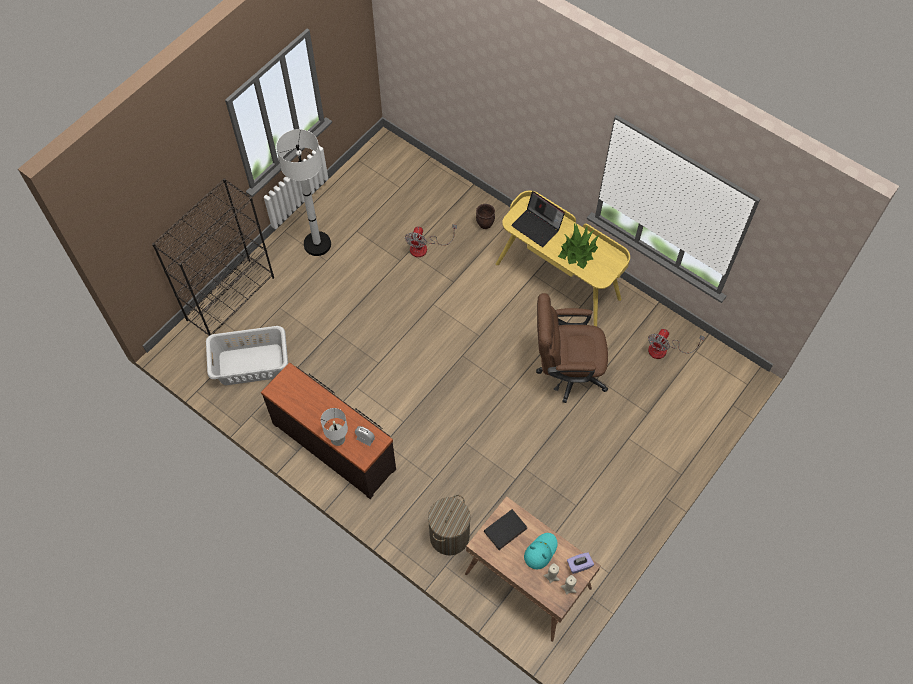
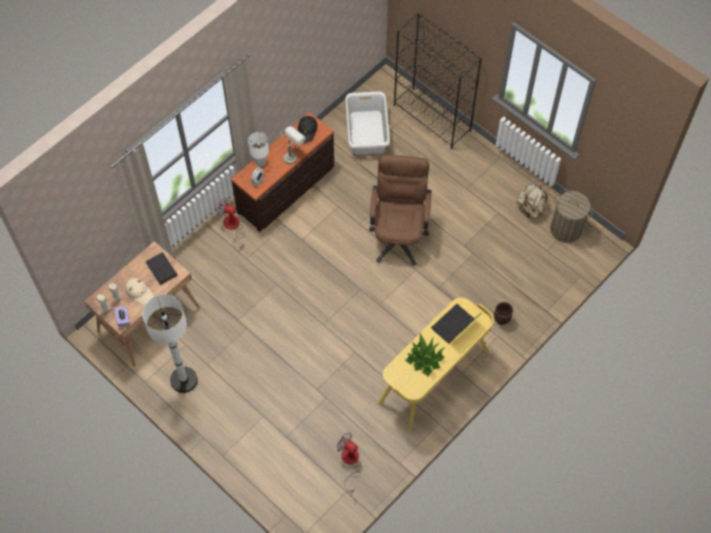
camera: 95 degrees right, 0 degrees up
white floor lamp [276,129,331,256] -> white floor lamp moved to [142,295,198,393]
fan [405,224,457,257] -> fan moved to [217,198,245,251]
laundry basket [428,495,471,556] -> laundry basket moved to [550,191,593,243]
turquoise hat [524,533,557,569] -> beige hat [125,278,154,305]
brown office chair [536,293,608,403] -> brown office chair moved to [369,155,431,266]
none -> grey table lamp [280,126,305,164]
none -> black hat [297,116,317,143]
none -> beige backpack [516,184,547,218]

